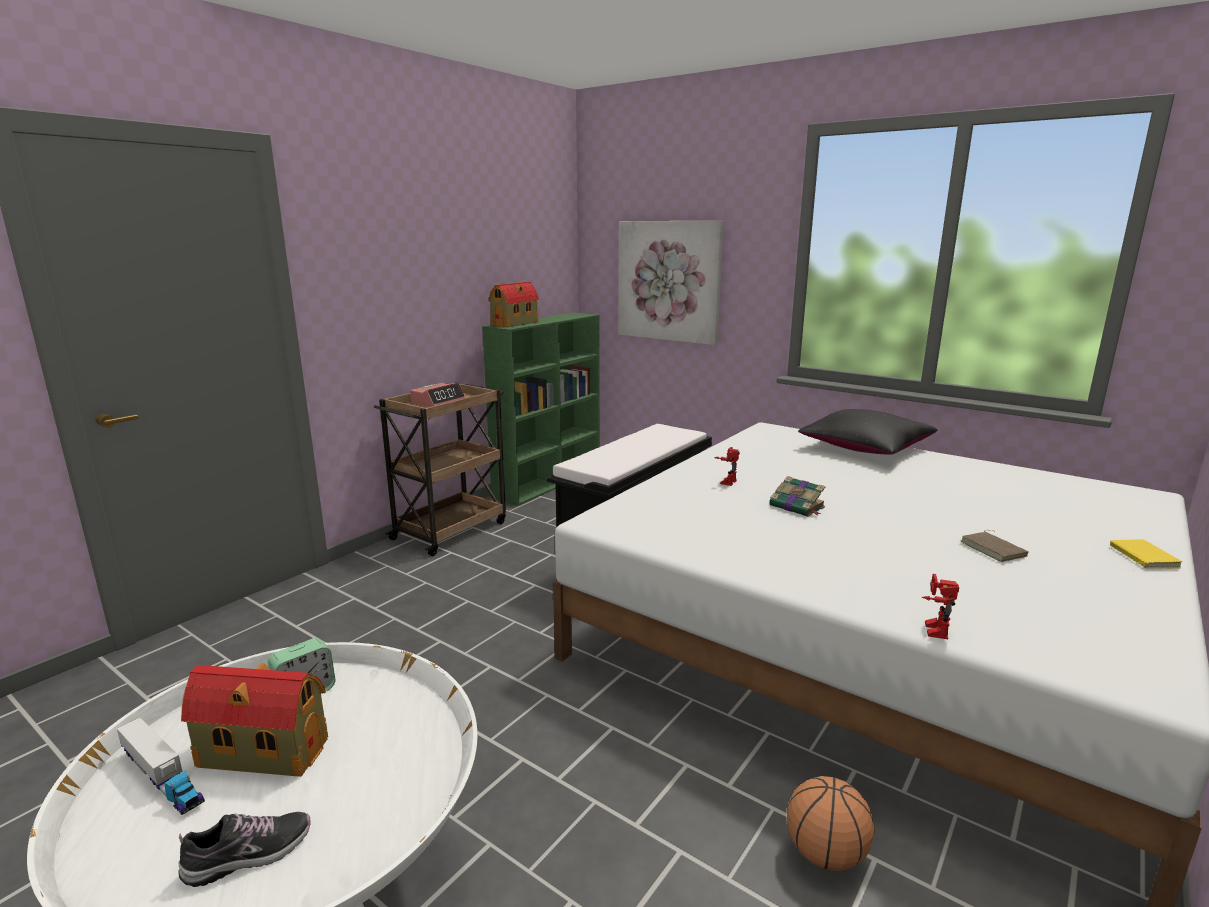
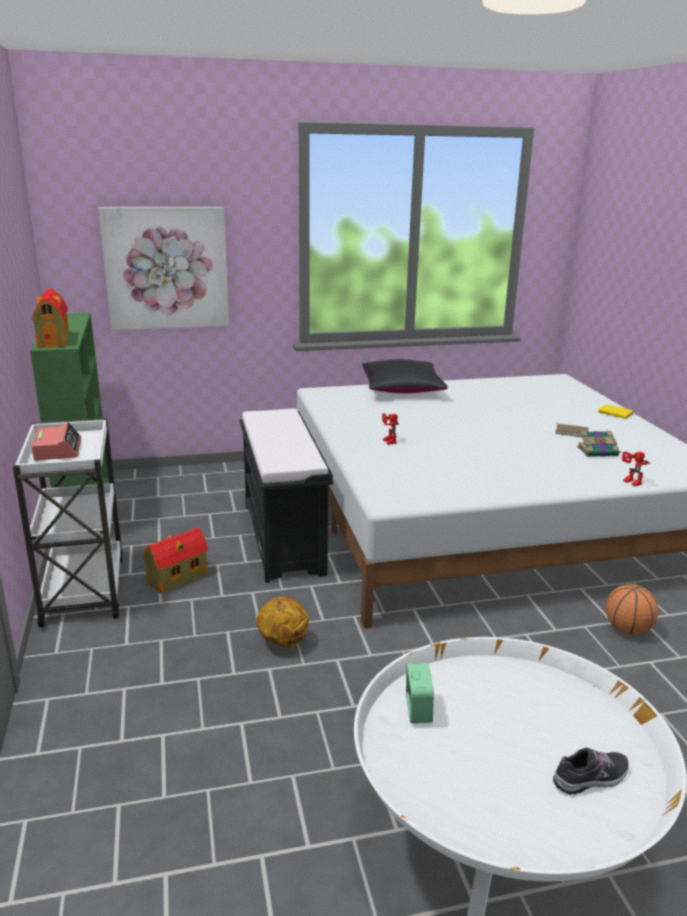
camera: 50 degrees left, 5 degrees up
toy truck [117,718,205,815] -> none
shoe [179,812,311,887] -> shoe turned 60 degrees clockwise [553,748,629,794]
toy house [181,663,328,777] -> toy house moved to [143,528,208,594]
brown cart [374,382,506,556] -> white cart [13,418,123,627]
book [769,476,825,517] -> book moved to [577,431,623,457]
none -> basketball [256,596,309,648]

